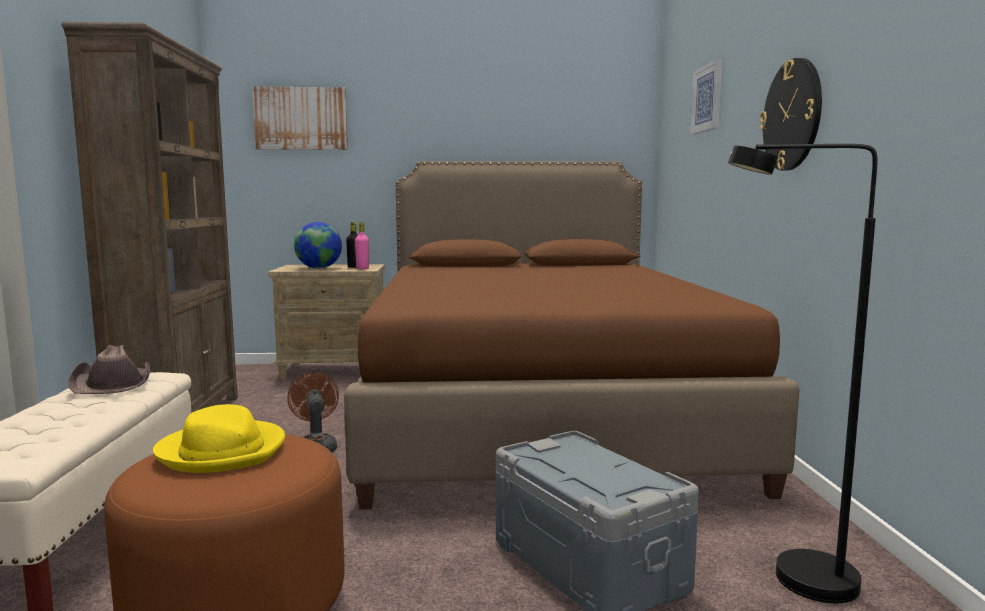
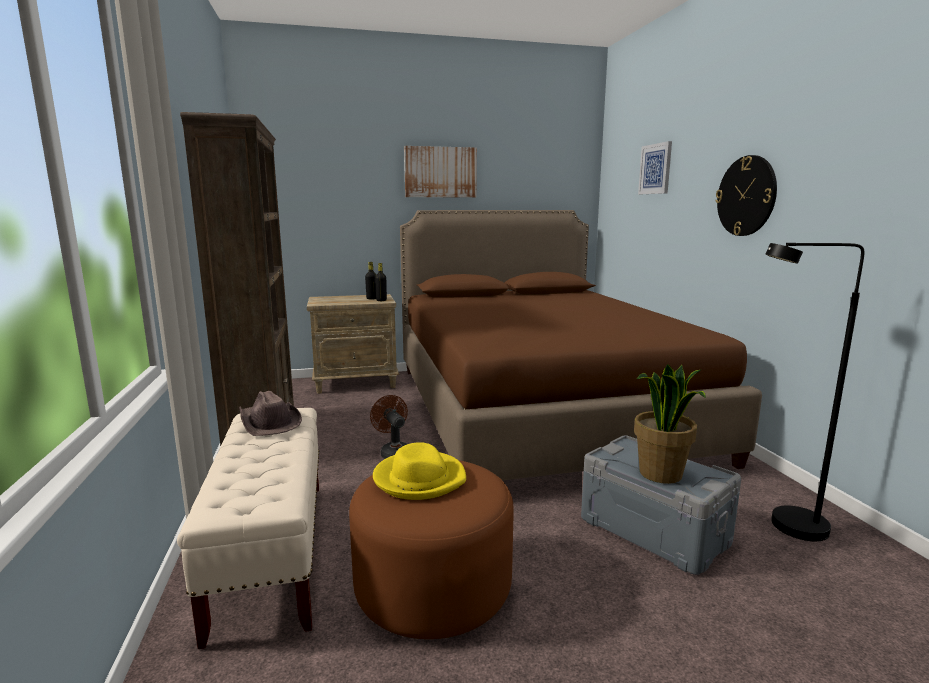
camera: 10 degrees left, 5 degrees up
picture [252,87,348,150] -> picture moved to [404,146,477,198]
globe [294,222,342,269] -> none
pink bottle [355,222,369,269] -> black bottle [375,263,387,301]
none -> potted plant [634,364,706,484]

